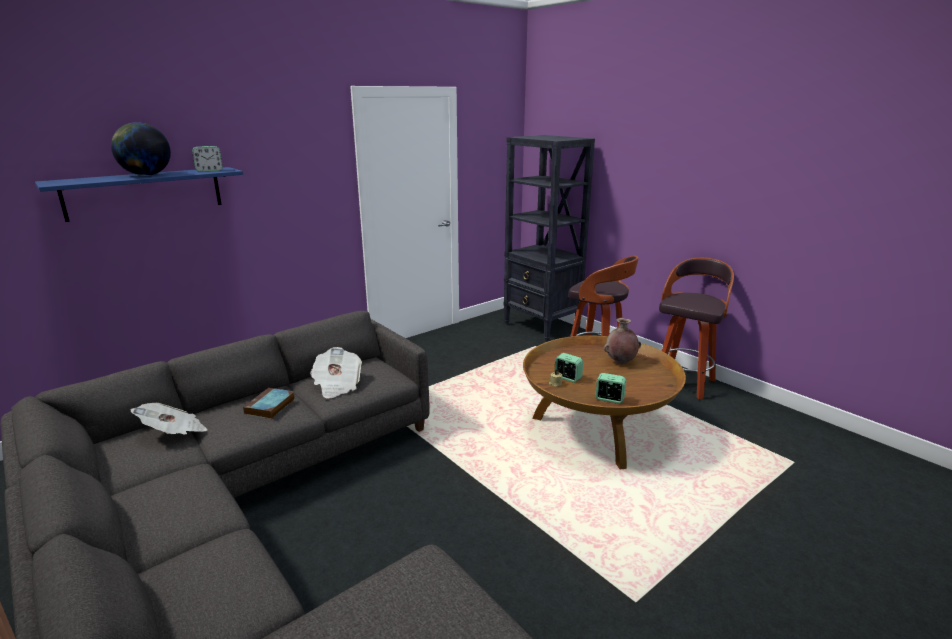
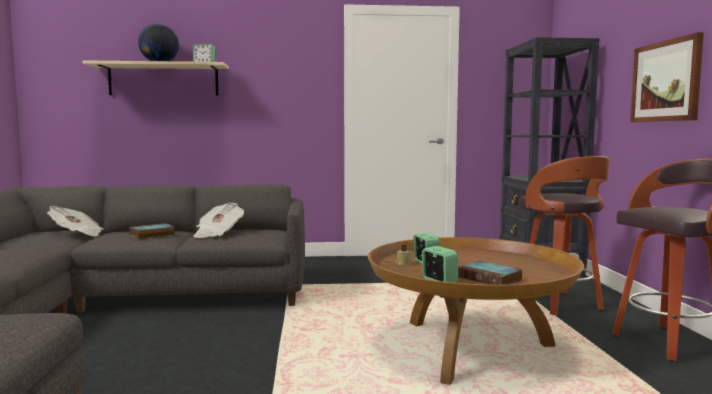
camera: 35 degrees right, 15 degrees down
blue shelf [35,167,243,222] -> beige shelf [83,60,229,96]
brown vase [603,318,641,364] -> none
none -> book [458,261,523,285]
none -> picture [630,32,704,122]

